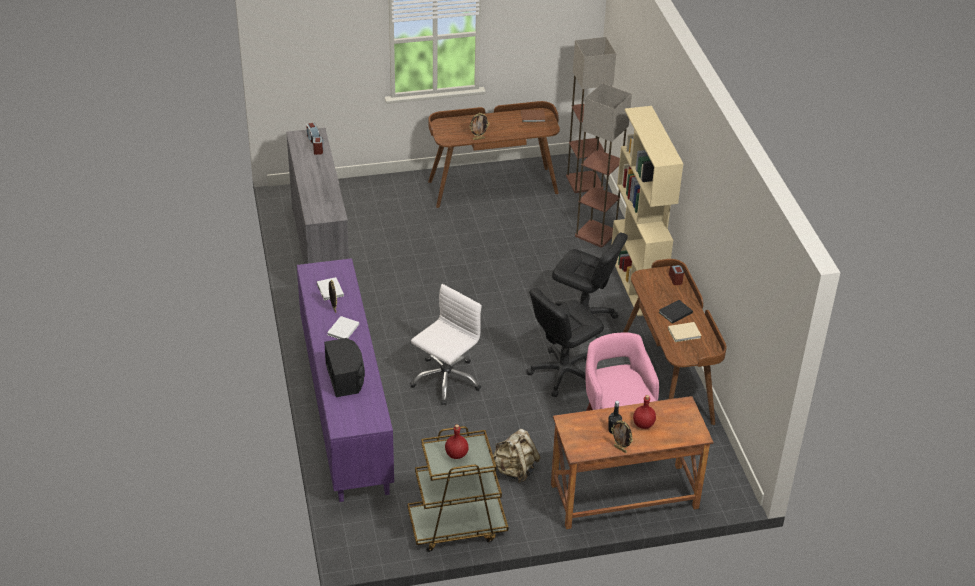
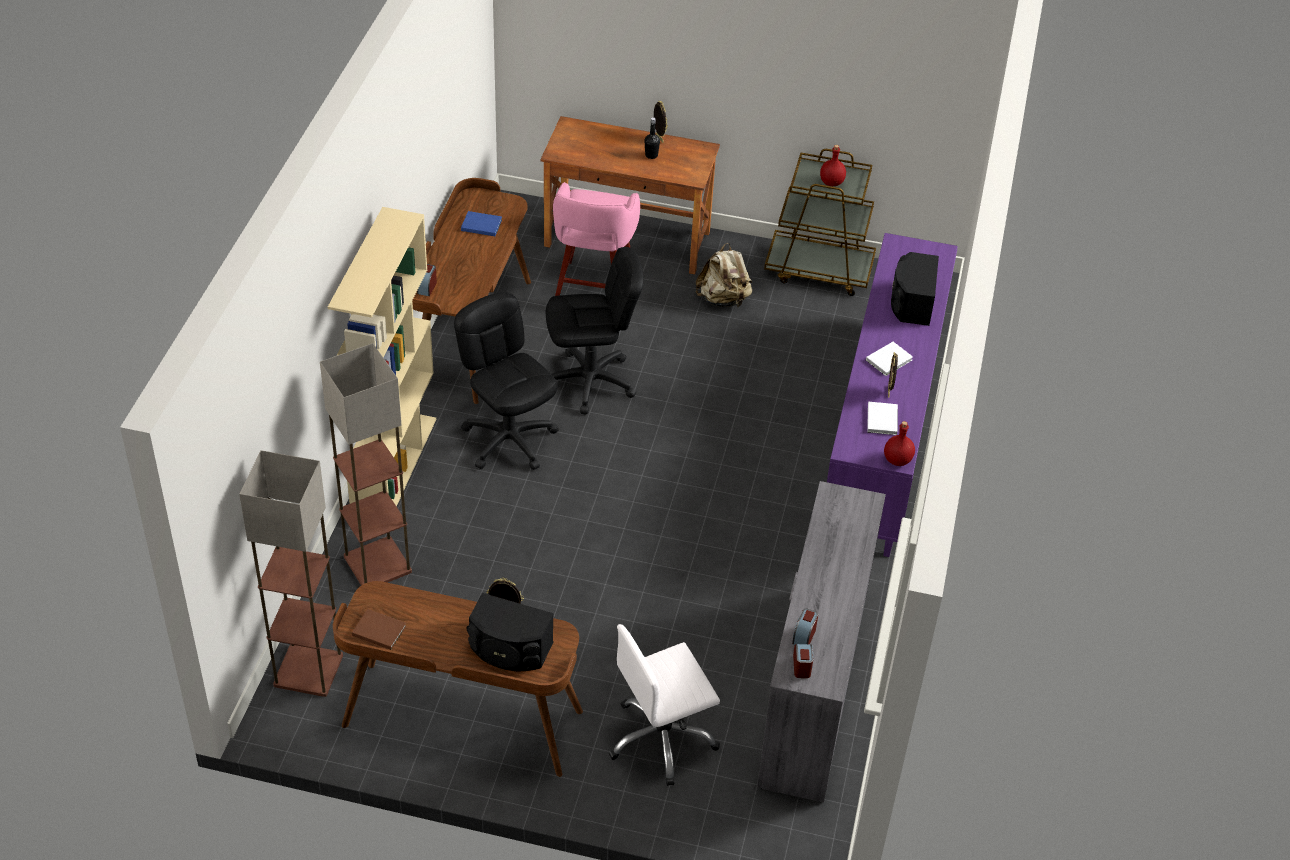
camera: 155 degrees left, 5 degrees up
white office chair [410,284,482,405] -> white office chair moved to [609,624,720,786]
red bottle [633,395,656,429] -> red bottle moved to [884,421,915,466]
black book [658,300,693,324] -> none
beige book [668,322,702,342] -> blue book [461,211,502,236]
none -> black speaker [466,593,554,671]

